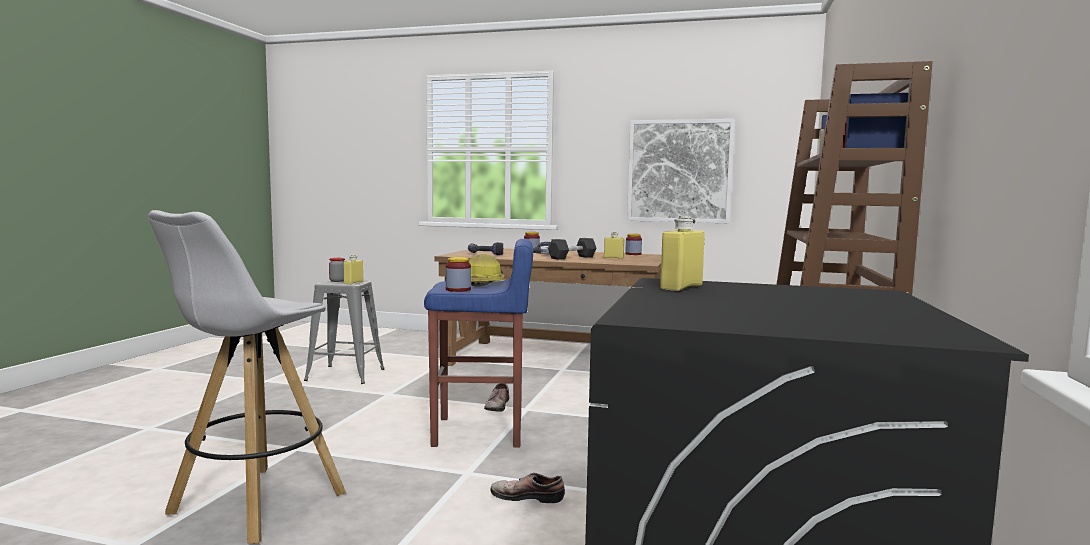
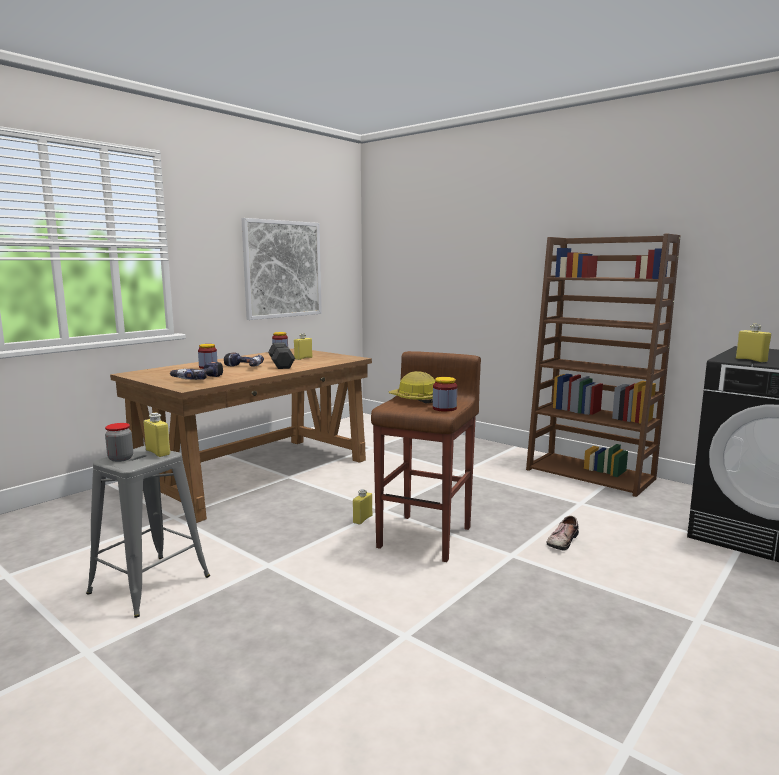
camera: 65 degrees left, 5 degrees up
white stool [148,210,346,544] -> none
blue stool [424,239,533,447] -> brown stool [371,351,481,562]
shoe [484,383,509,412] -> yellow bottle [353,489,372,525]

